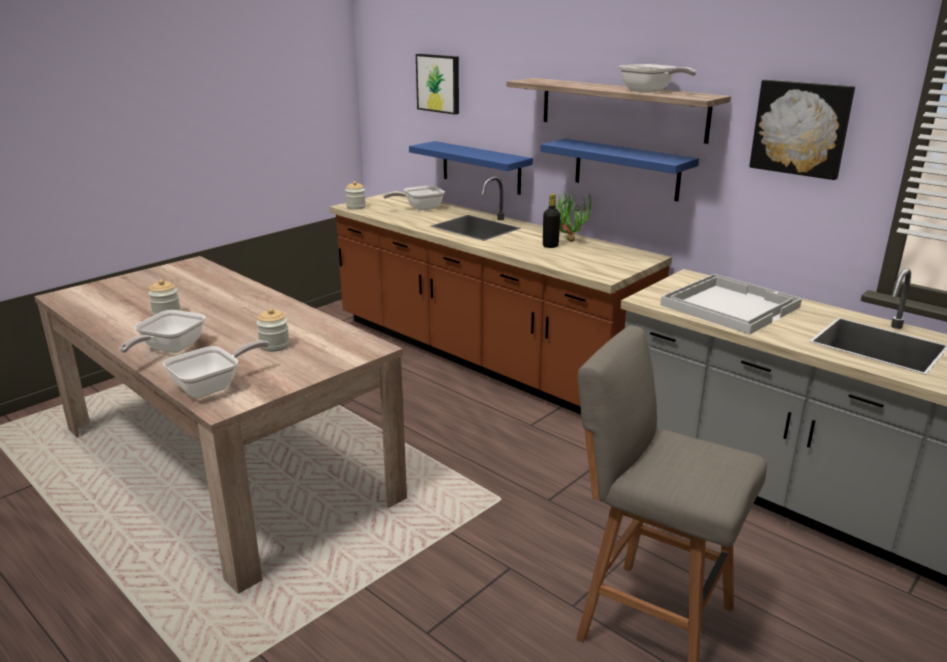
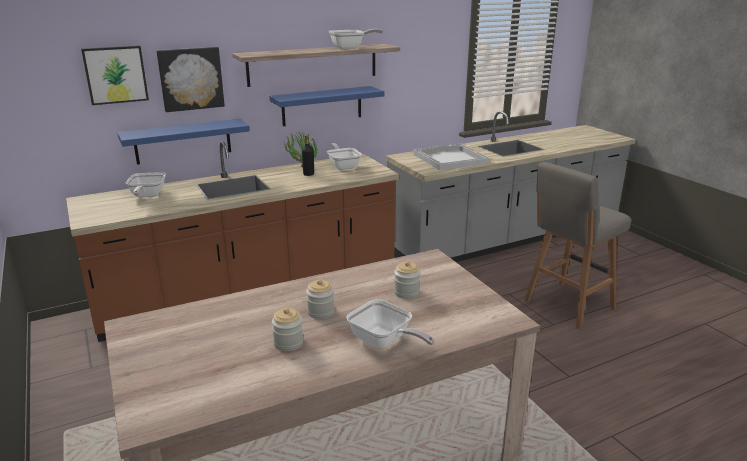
camera: 70 degrees left, 0 degrees up
frying pan [163,340,269,398] -> frying pan moved to [327,143,362,170]
jar [345,181,366,210] -> jar moved to [306,279,335,319]
picture [749,80,855,180] -> picture moved to [156,47,225,112]

